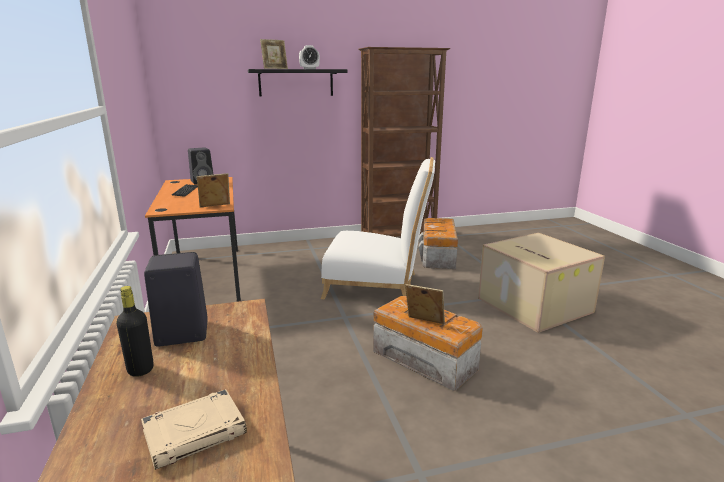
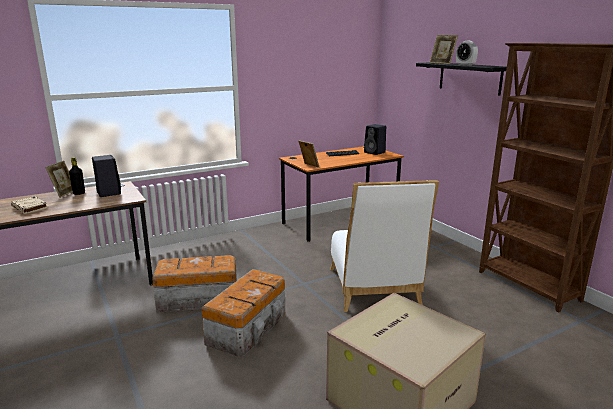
camera: 75 degrees right, 0 degrees up
picture frame [405,284,445,324] -> picture frame moved to [45,161,73,198]
storage box [419,218,458,269] -> storage box moved to [152,255,237,313]

